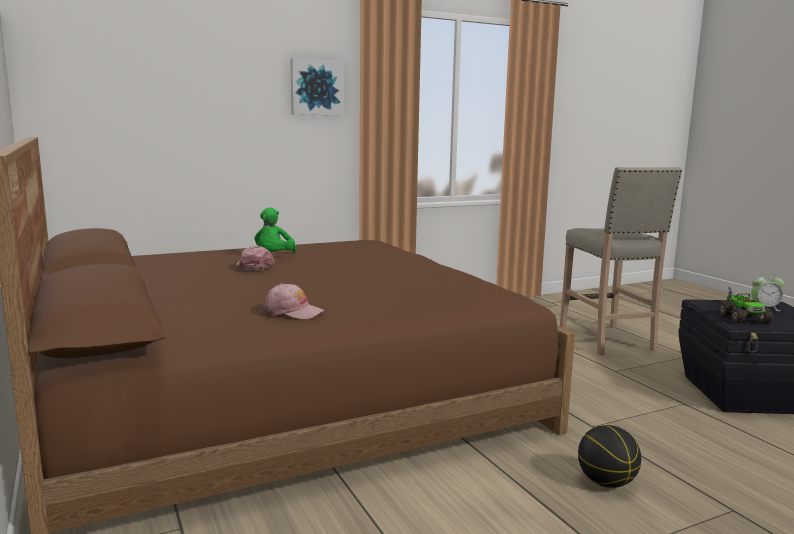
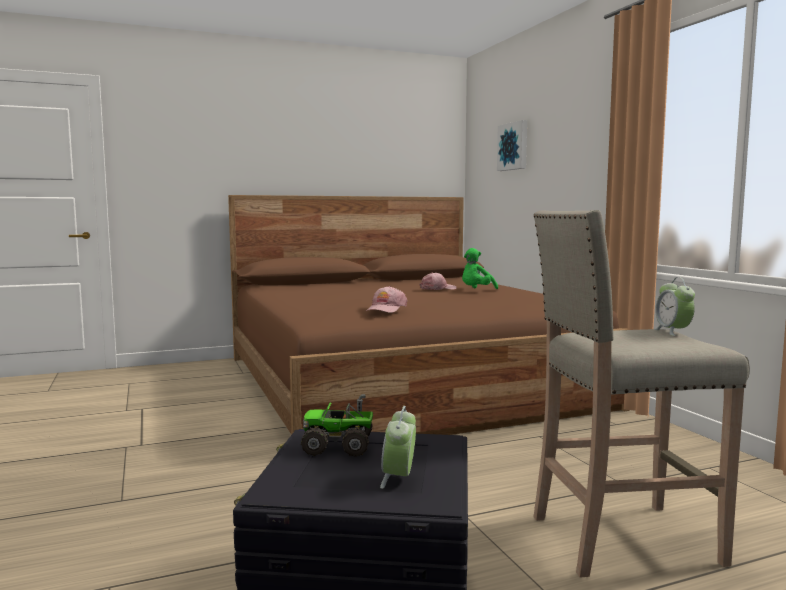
camera: 95 degrees right, 5 degrees down
green plush toy [254,207,296,252] -> green plush toy turned 60 degrees counterclockwise [462,248,498,289]
pink cap [263,283,325,319] -> pink cap moved to [366,286,408,313]
picture [290,58,344,116] -> picture moved to [497,120,527,171]
basketball [578,425,641,488] -> none
none -> alarm clock [654,277,695,336]

